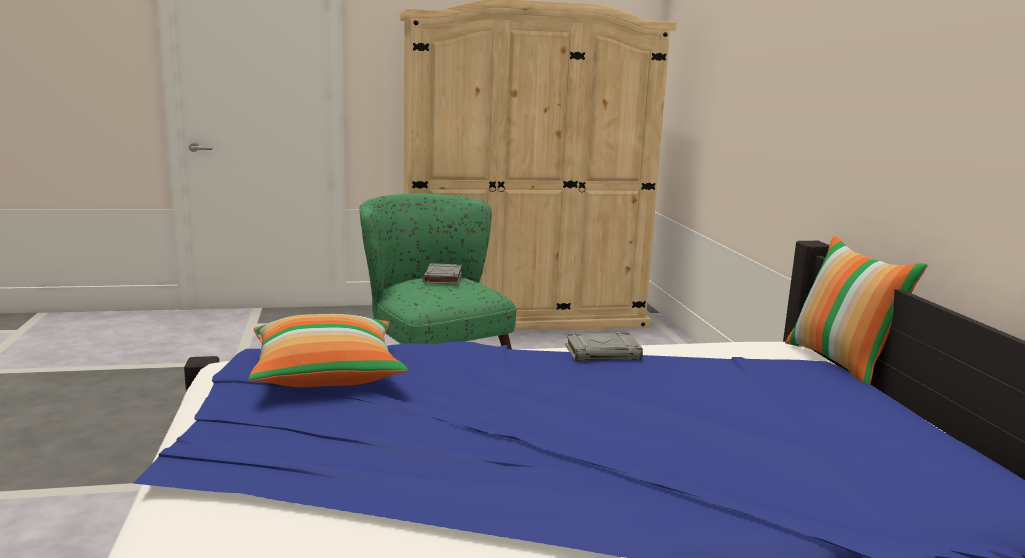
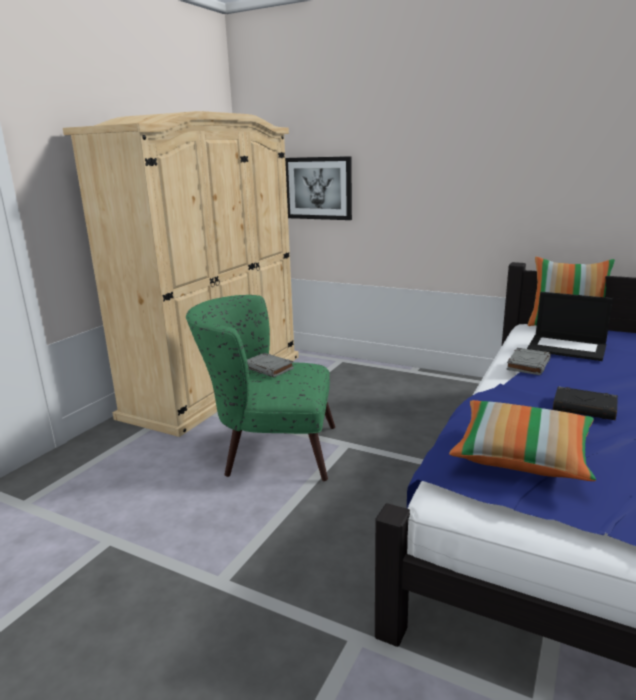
camera: 50 degrees left, 5 degrees up
none -> picture [285,156,352,220]
none -> laptop [527,292,613,361]
none -> black book [553,386,618,420]

